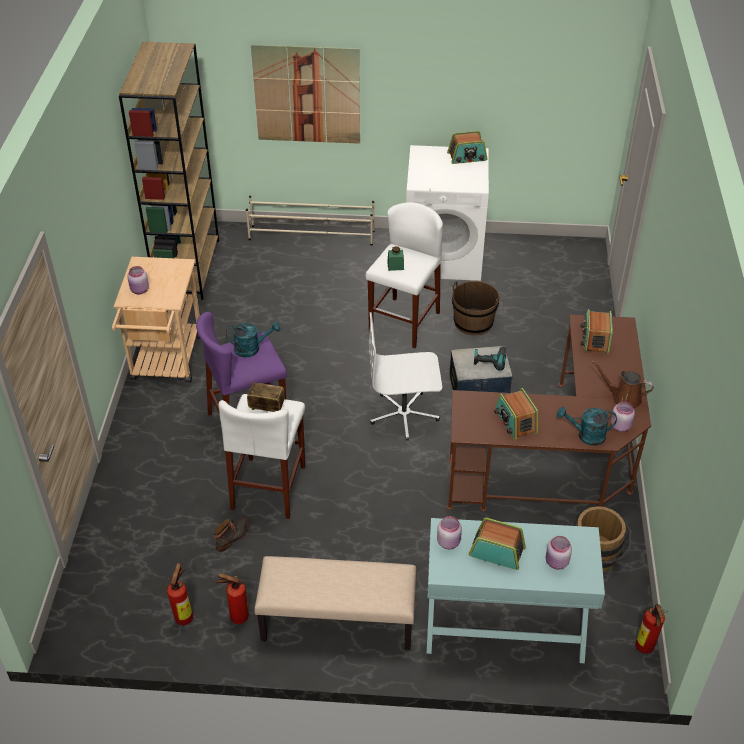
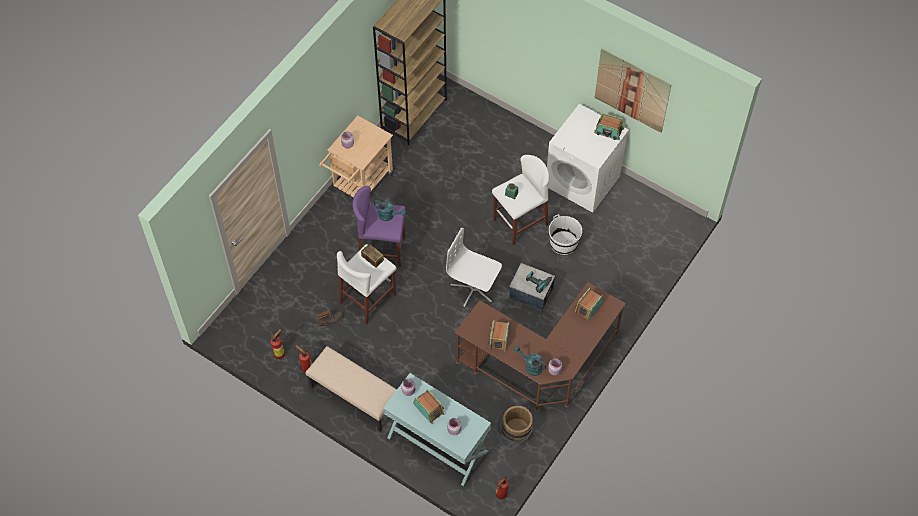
camera: 30 degrees right, 15 degrees up
beige shoe rack [246,196,374,246] -> none
picture [251,45,360,144] -> picture moved to [595,48,672,133]
brown bucket [452,281,500,335] -> white bucket [548,214,582,255]
brown watering can [592,360,654,409] -> none

